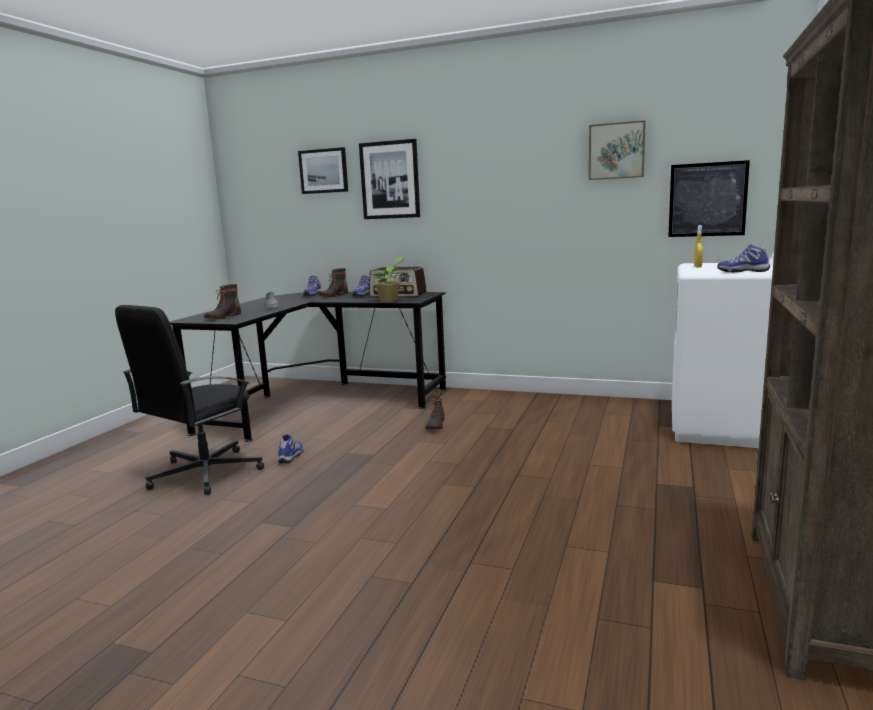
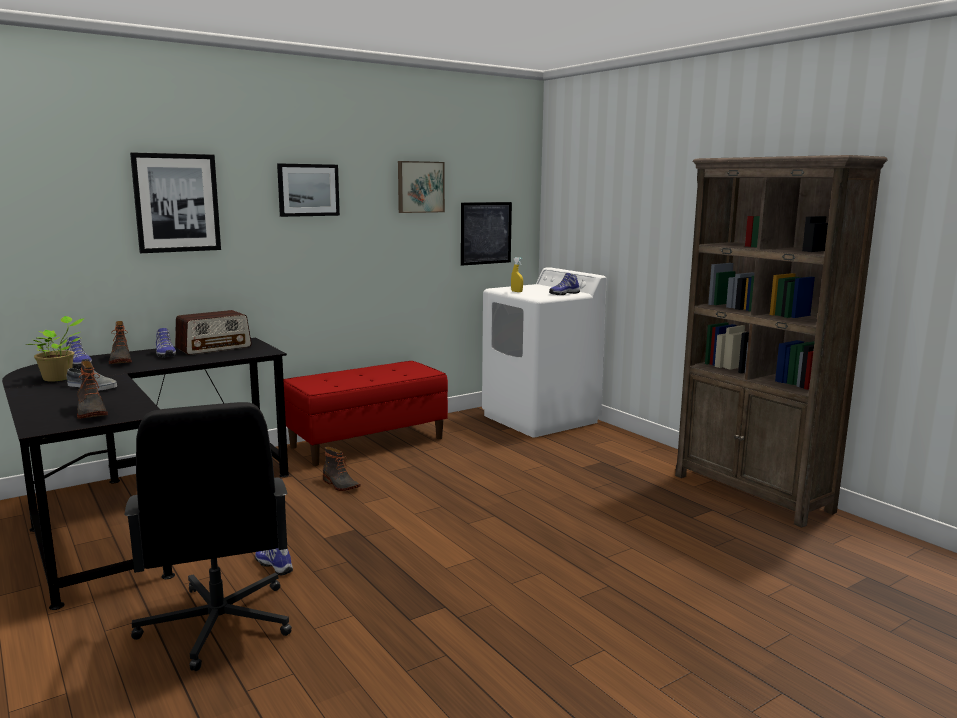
camera: 55 degrees left, 0 degrees up
picture [298,147,348,194] -> picture moved to [277,163,340,217]
potted plant [372,257,403,302] -> potted plant moved to [25,316,85,382]
none -> red bench [284,361,448,466]

